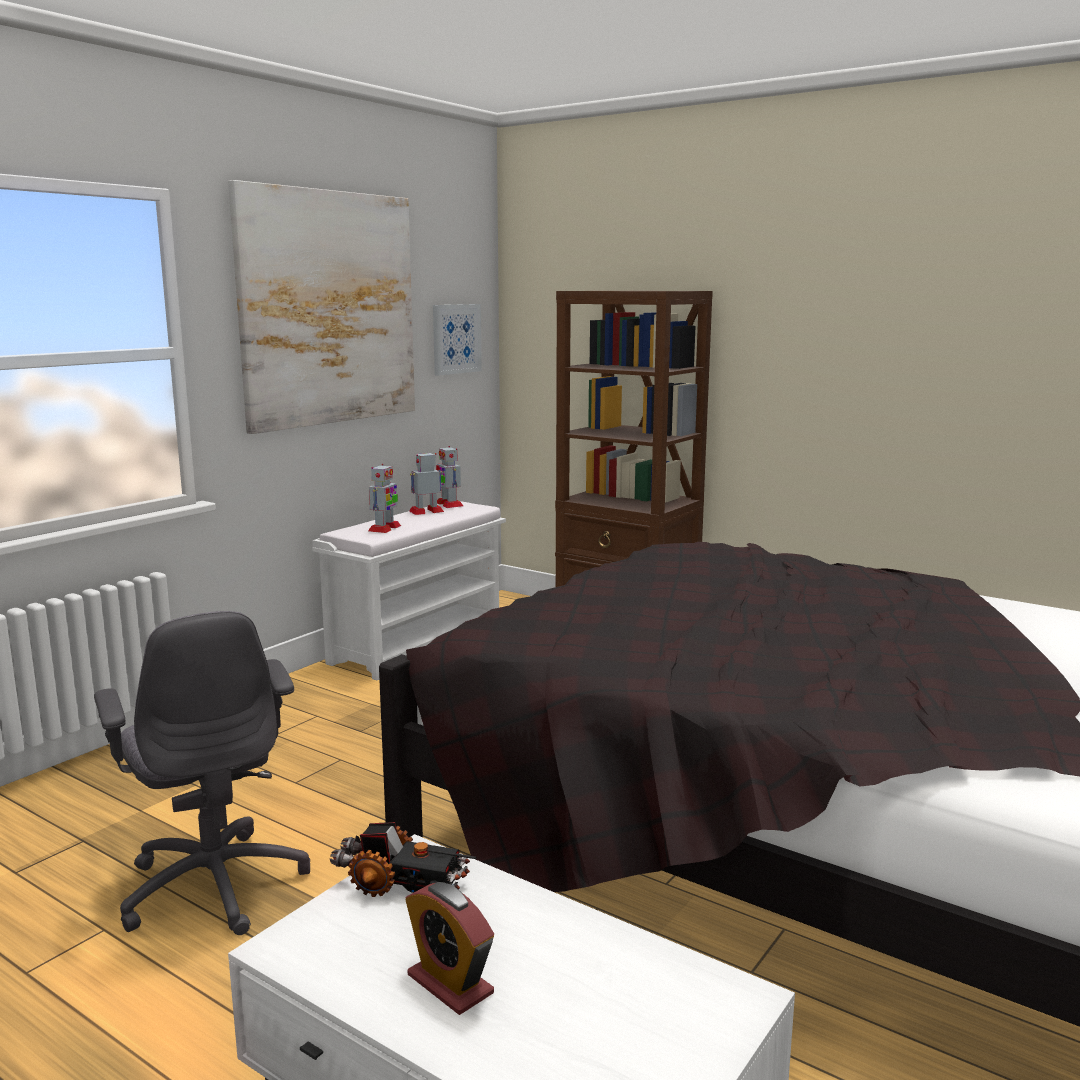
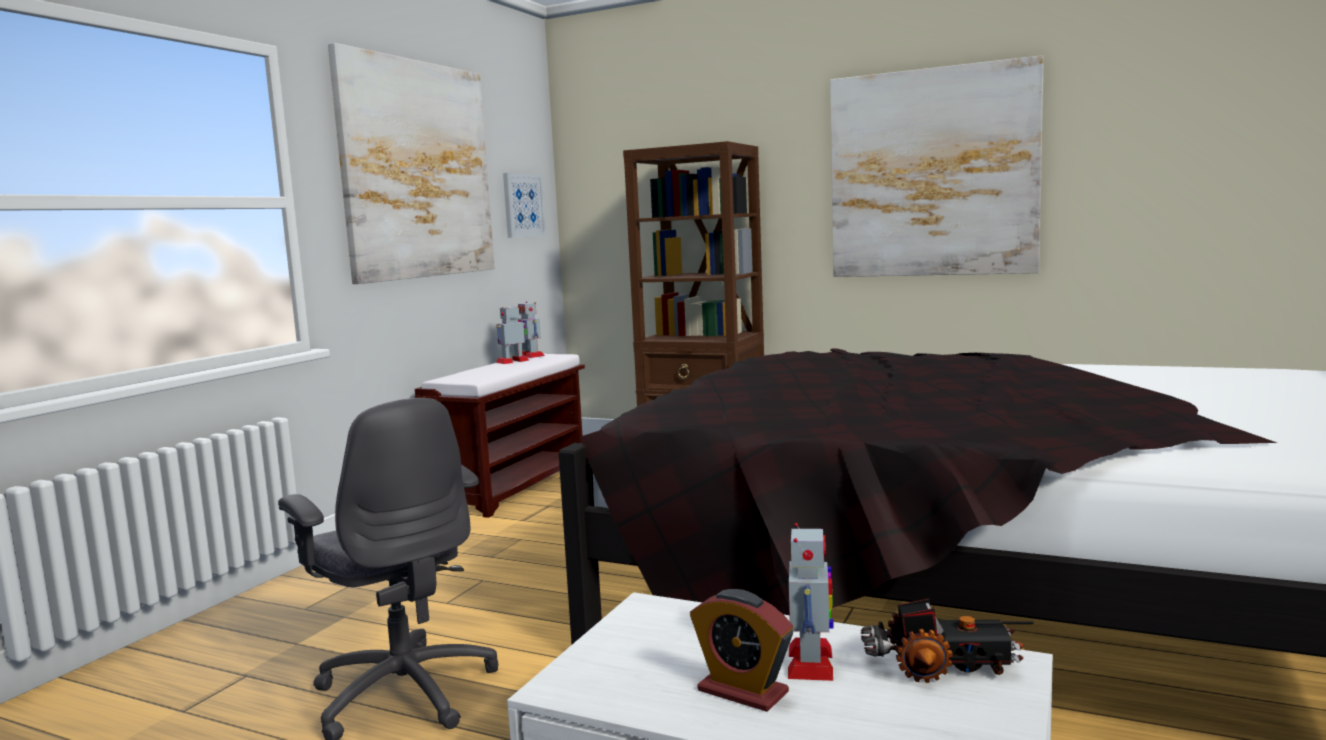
camera: 10 degrees left, 5 degrees down
white bench [312,501,506,680] -> brown bench [415,354,585,518]
toy truck [330,822,476,897] -> toy truck moved to [861,598,1034,683]
toy robot [368,464,401,533] -> toy robot moved to [788,523,834,681]
none -> picture [830,55,1044,277]

